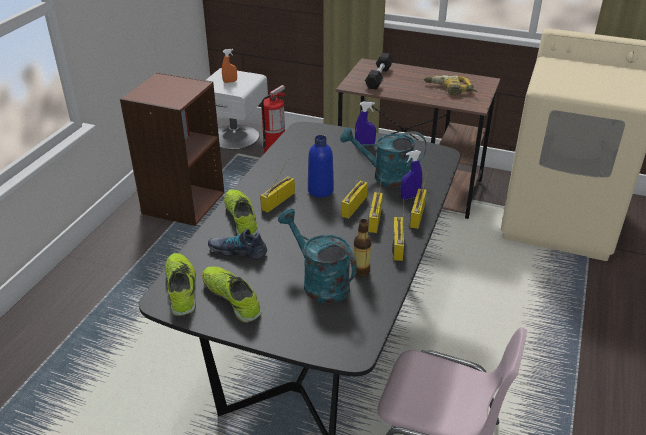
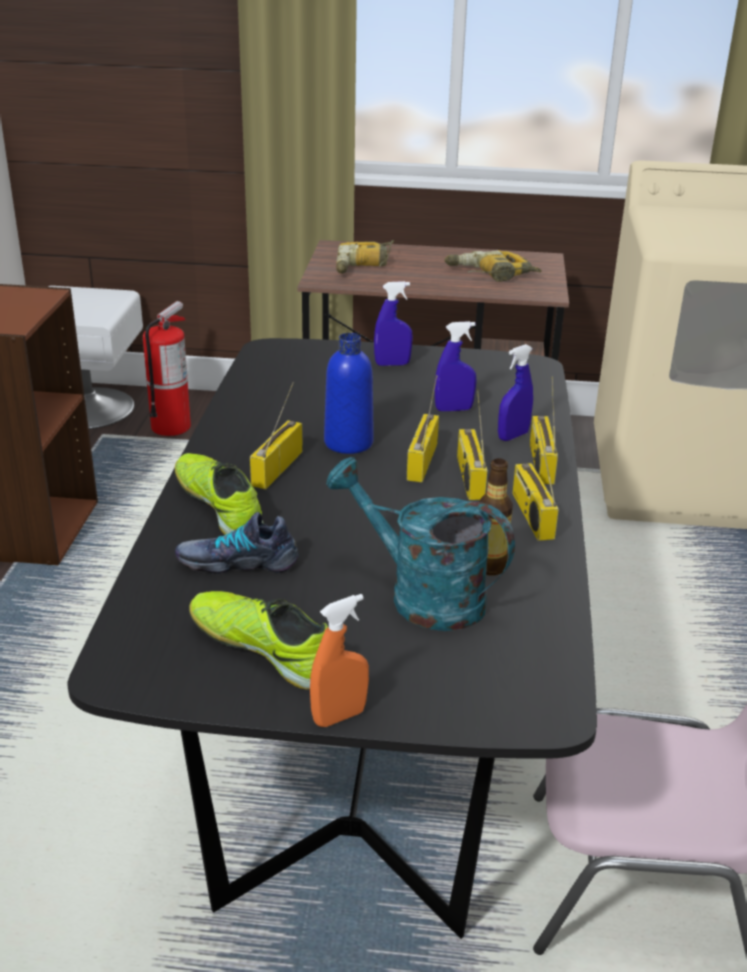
camera: 15 degrees left, 5 degrees down
shoe [165,253,196,317] -> none
orange spray bottle [222,49,237,83] -> orange spray bottle moved to [310,594,369,727]
turquoise watering can [340,127,426,187] -> blue spray bottle [435,321,476,411]
black dumbbell [365,53,393,89] -> power drill [336,240,394,274]

